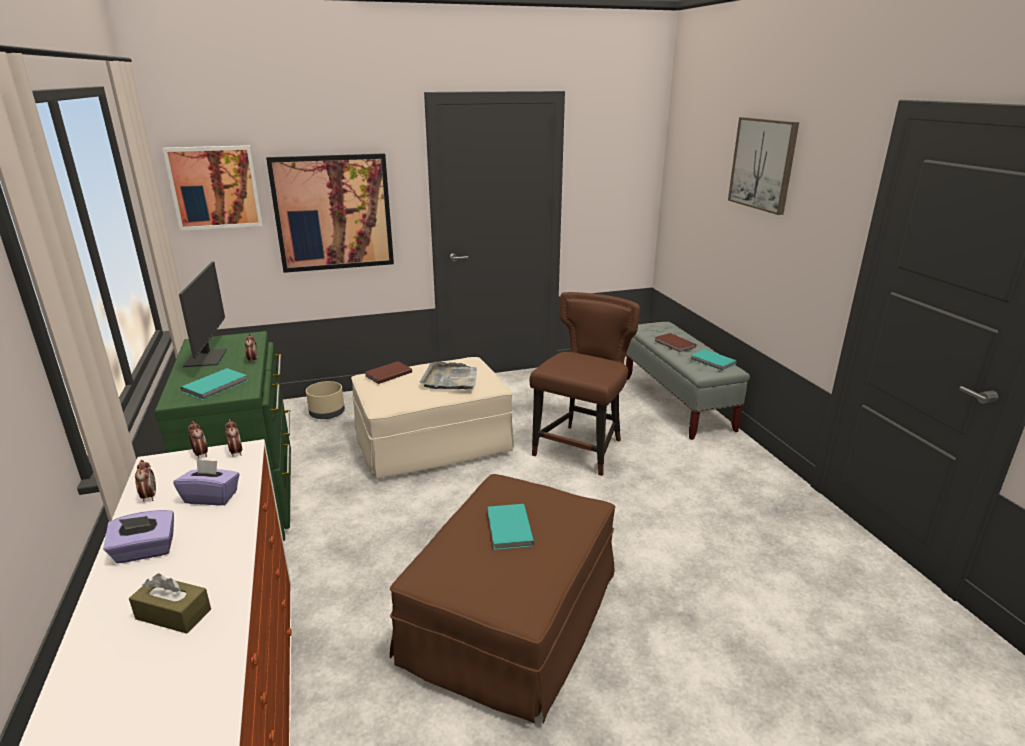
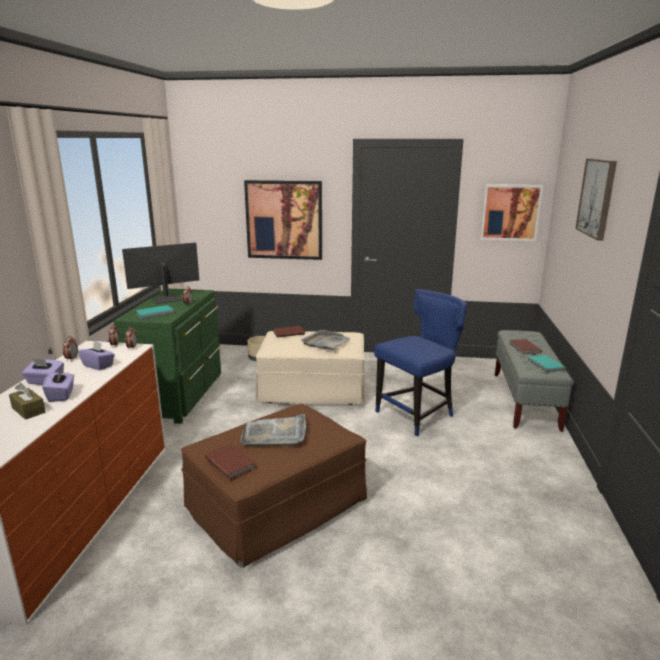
camera: 25 degrees right, 5 degrees down
picture [162,145,263,231] -> picture moved to [480,184,543,241]
monitor [179,262,227,367] -> monitor turned 135 degrees counterclockwise [122,242,199,304]
turquoise book [488,504,534,550] -> grey tray [240,414,306,447]
brown chair [530,292,640,476] -> blue chair [374,289,467,436]
none -> purple tissue box [42,368,74,402]
none -> brown book [205,444,256,479]

